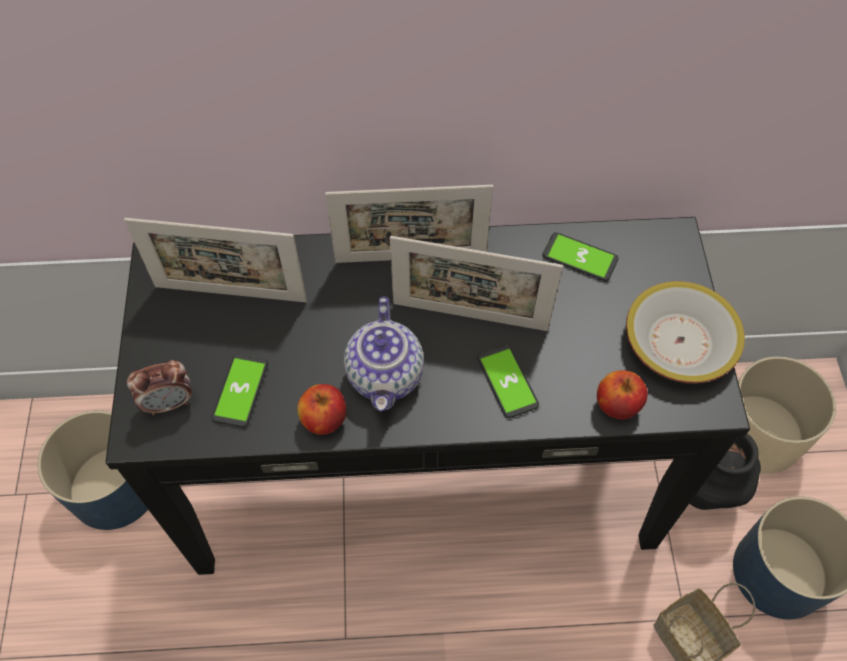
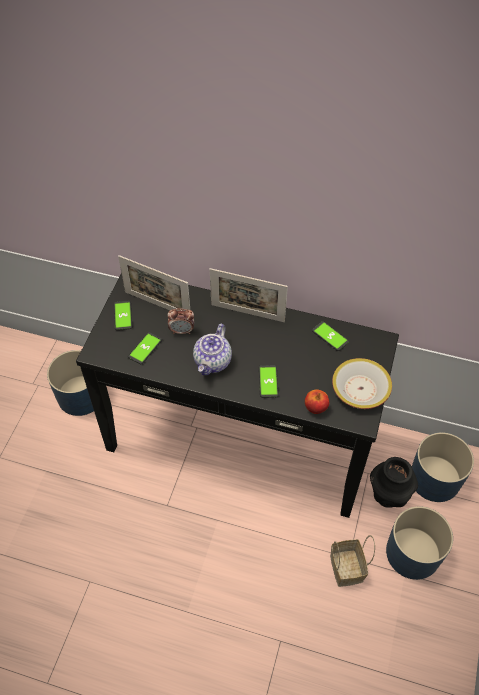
camera: 20 degrees right, 5 degrees down
alarm clock [127,360,192,415] -> alarm clock moved to [168,308,194,334]
apple [297,384,346,435] -> none
picture frame [390,236,563,331] -> none
beige planter [738,356,836,474] -> blue planter [412,432,474,502]
none -> phone [114,300,132,330]

